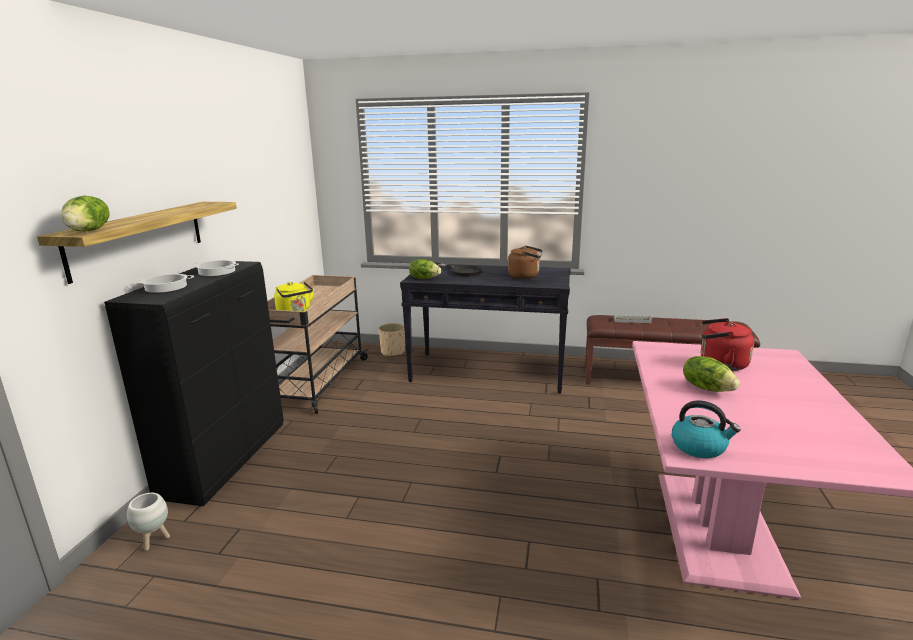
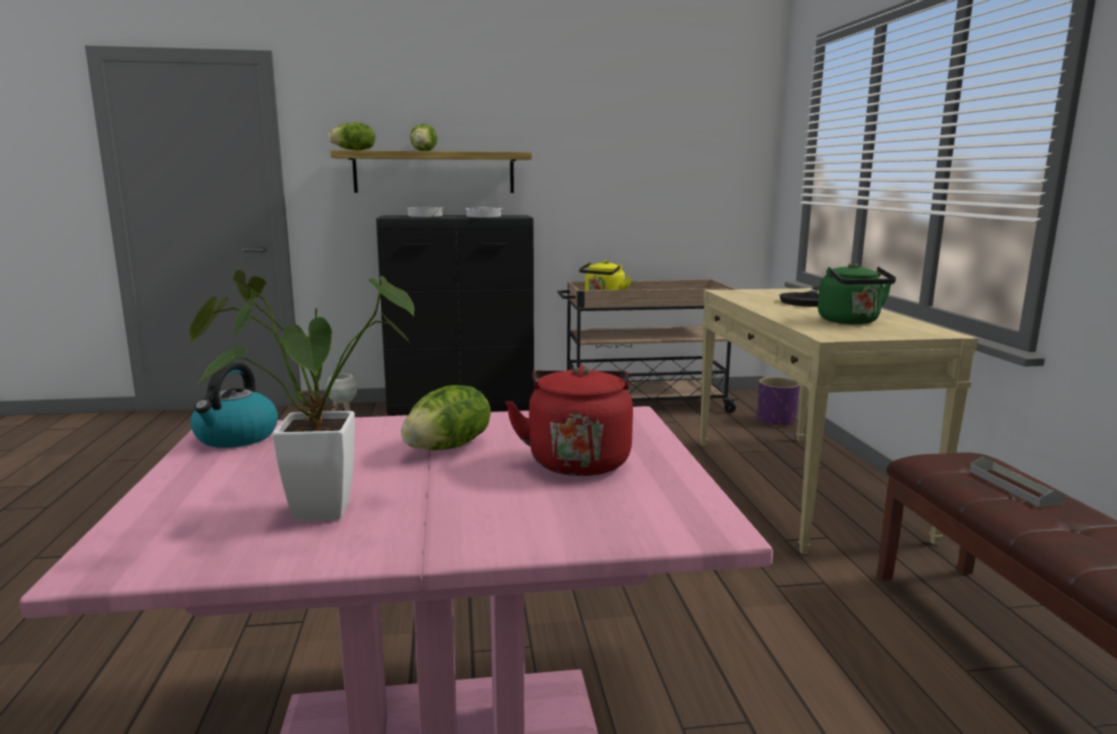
camera: 70 degrees right, 5 degrees down
beige planter [379,323,405,356] -> purple planter [757,377,800,427]
black console table [400,264,571,394] -> beige console table [699,288,978,554]
lettuce [409,259,441,279] -> lettuce moved to [410,124,437,151]
brown kettle [508,246,542,279] -> green kettle [818,263,896,324]
none -> potted plant [189,270,415,521]

